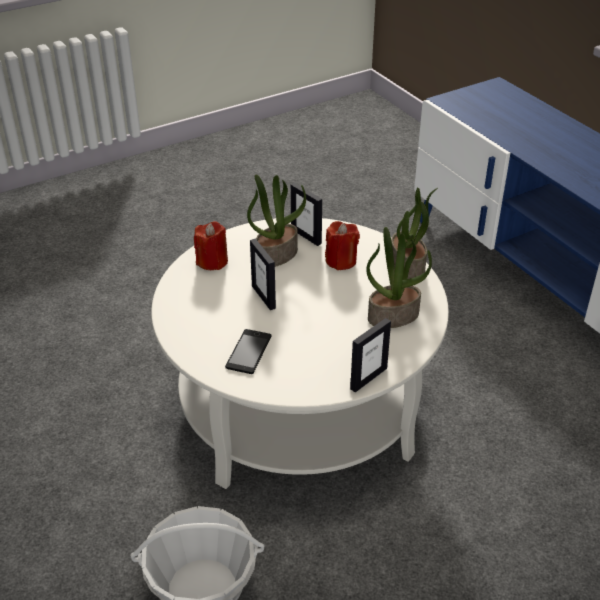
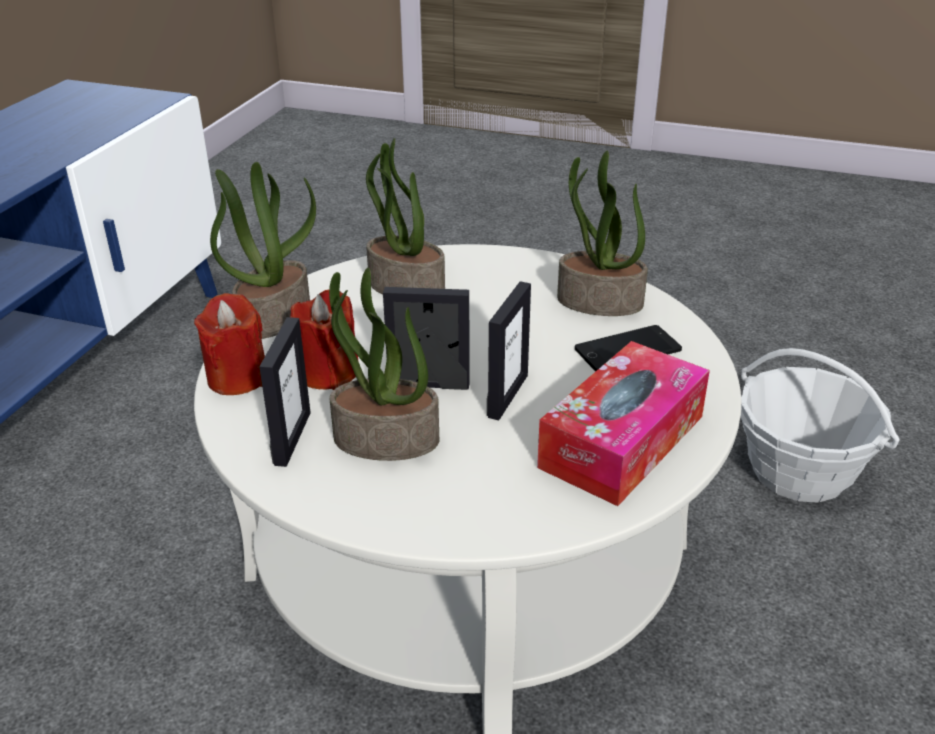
camera: 130 degrees left, 5 degrees down
red candle [194,221,228,270] -> red candle moved to [194,293,265,395]
picture frame [350,318,391,392] -> picture frame moved to [383,287,470,390]
none -> tissue box [537,341,710,506]
none -> potted plant [557,150,648,316]

